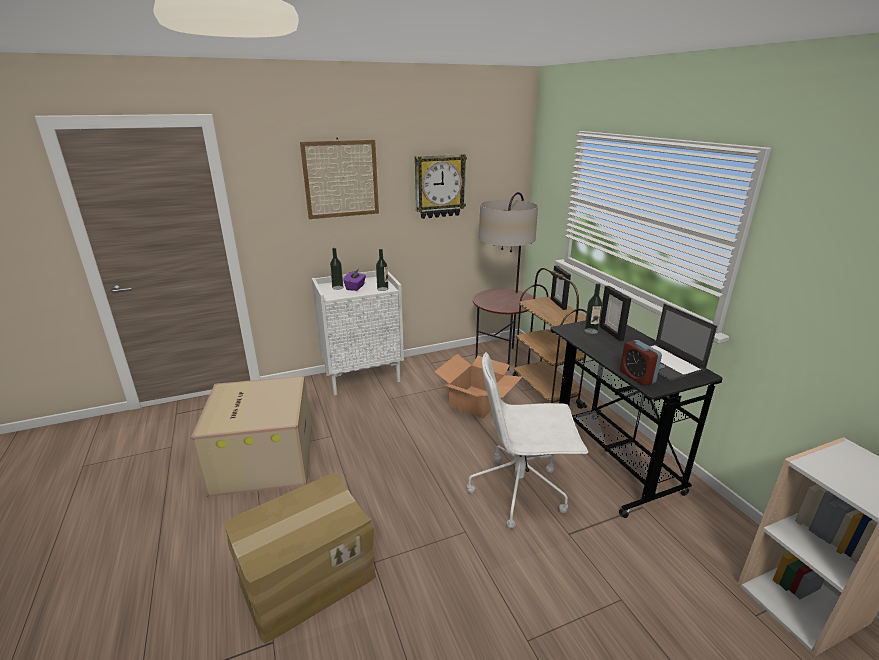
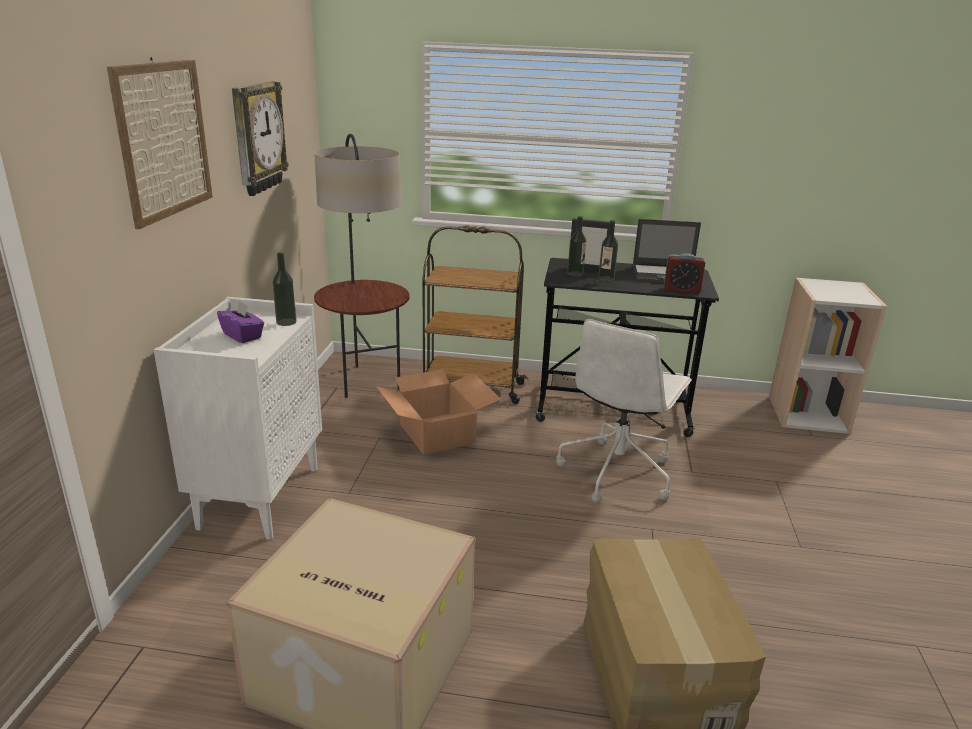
camera: 60 degrees left, 0 degrees up
bottle [330,248,343,290] -> bottle moved to [598,220,618,281]
picture frame [551,265,571,310] -> none

